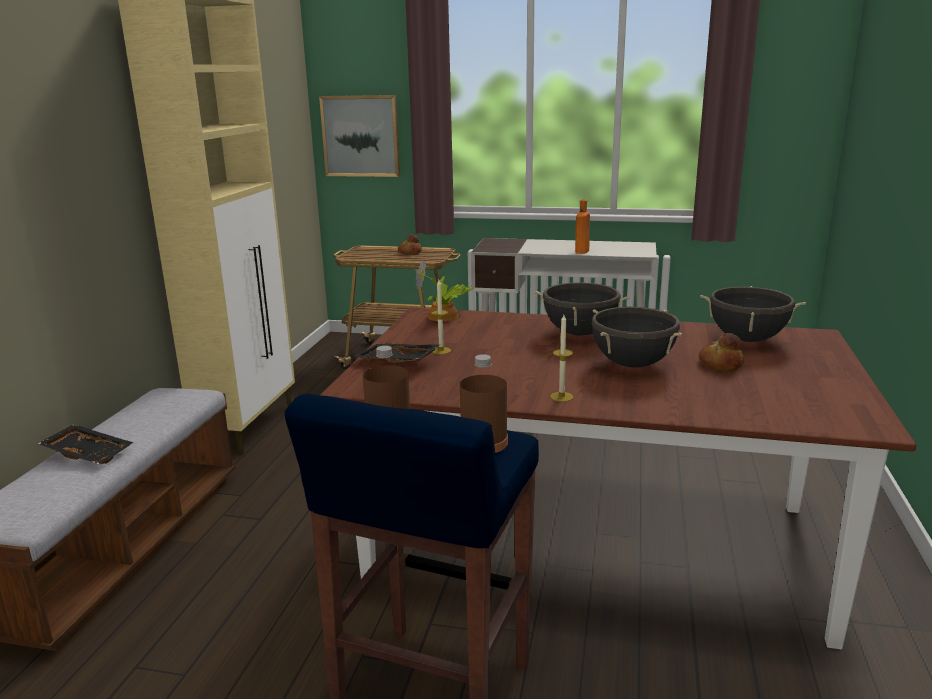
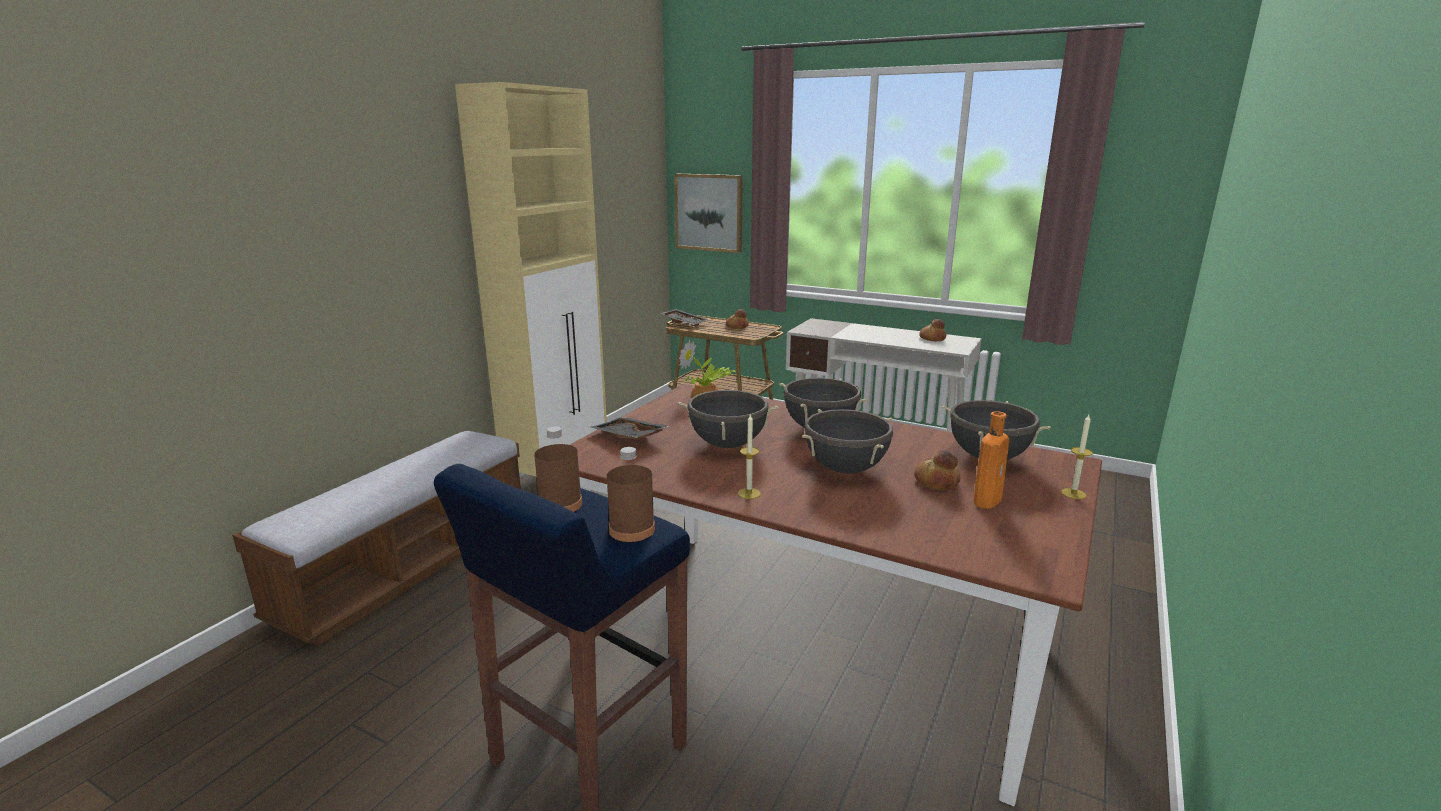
camera: 15 degrees right, 0 degrees up
black tray [38,424,134,464] -> black tray moved to [661,309,708,327]
candle [432,280,451,355] -> candle moved to [1061,415,1093,499]
orange bottle [575,200,590,254] -> orange bottle moved to [974,411,1010,509]
none -> black cooking pot [678,388,779,448]
none -> bread [919,319,946,341]

